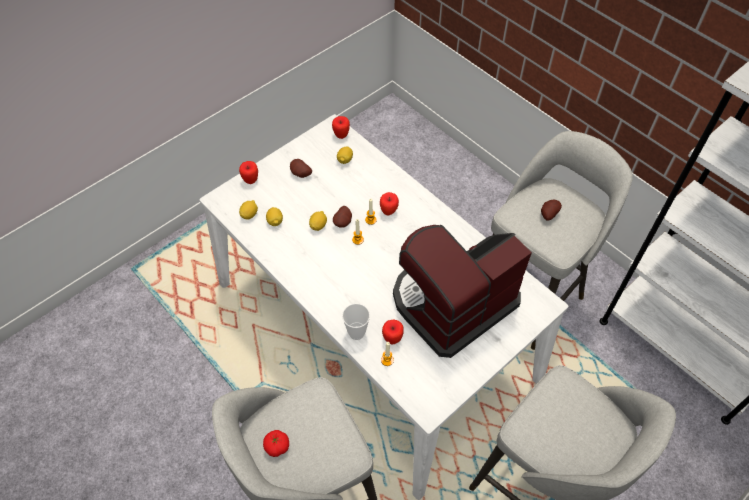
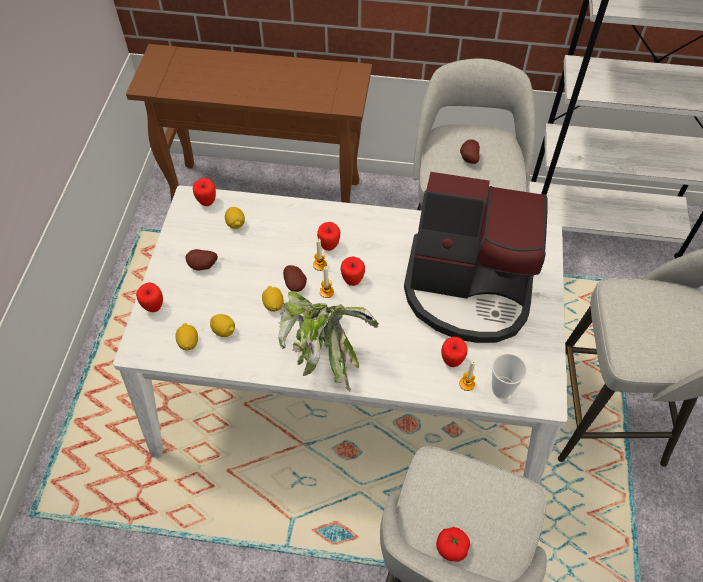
camera: 40 degrees left, 0 degrees up
cup [342,303,370,340] -> cup moved to [492,353,527,399]
coffee machine [393,225,532,358] -> coffee machine turned 90 degrees counterclockwise [404,172,548,343]
none -> brown console table [126,44,372,203]
none -> potted plant [279,291,379,392]
none -> apple [341,256,365,286]

